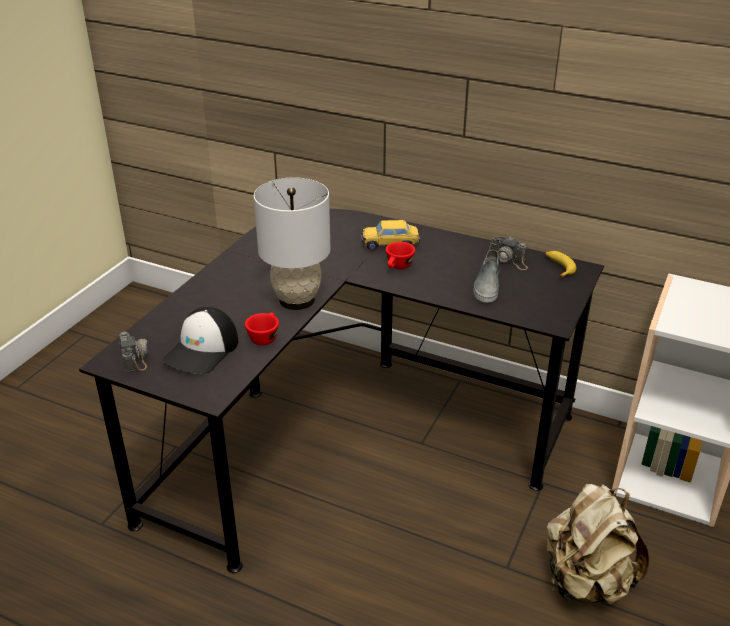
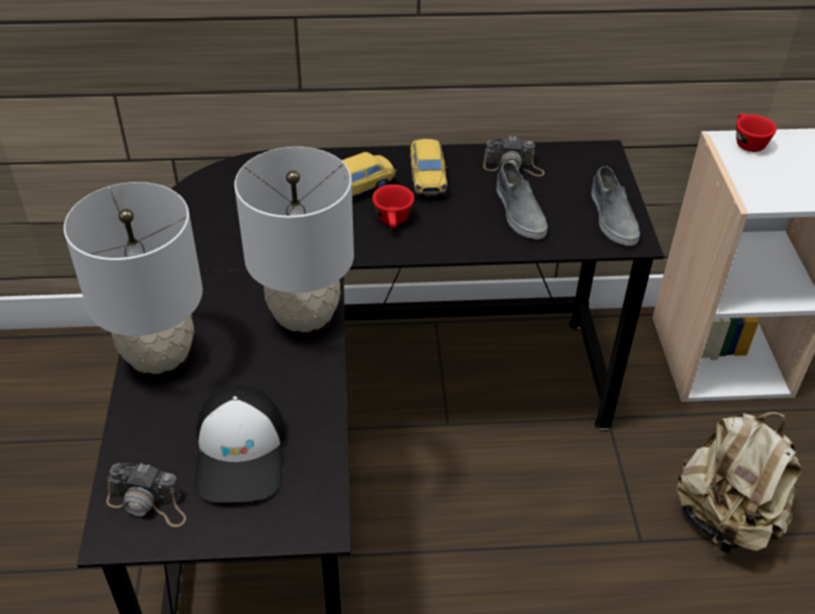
camera: 30 degrees left, 10 degrees up
camera [119,331,148,372] -> camera turned 150 degrees clockwise [106,463,186,527]
red cup [245,312,279,346] -> red cup moved to [736,114,777,152]
banana [546,251,576,278] -> none
none -> white table lamp [64,182,203,380]
none -> toy car [409,139,448,196]
none -> grey shoe [591,167,640,246]

